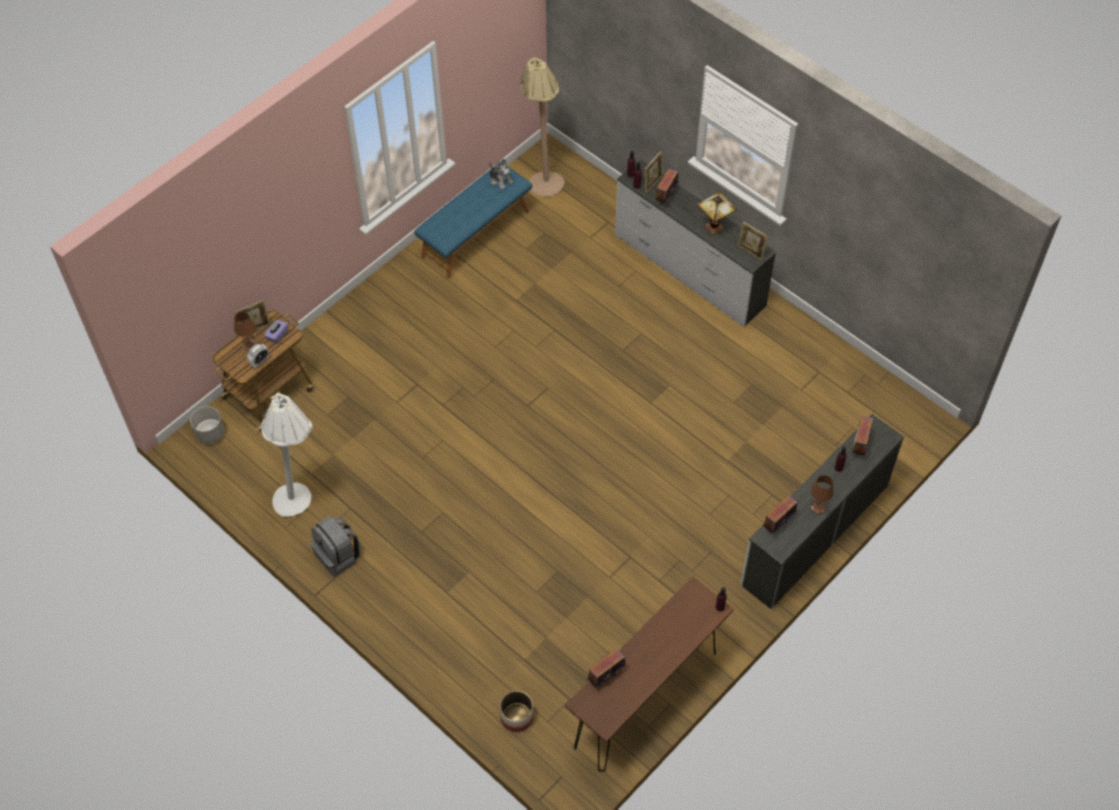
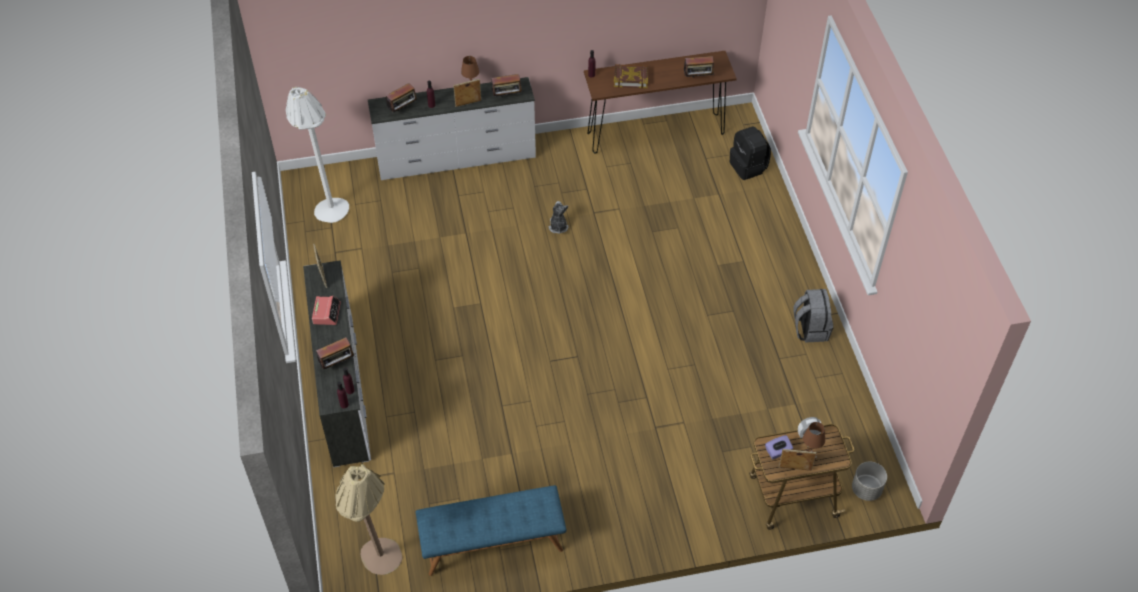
camera: 145 degrees left, 5 degrees down
white floor lamp [261,391,312,517] -> white floor lamp moved to [285,87,349,223]
plush toy [489,159,514,190] -> plush toy moved to [549,201,569,234]
planter [500,691,534,732] -> black backpack [730,126,771,180]
picture frame [645,151,662,193] -> picture frame moved to [453,79,481,107]
table lamp [697,192,737,234] -> alarm clock [312,295,341,325]
none -> book [614,64,648,89]

